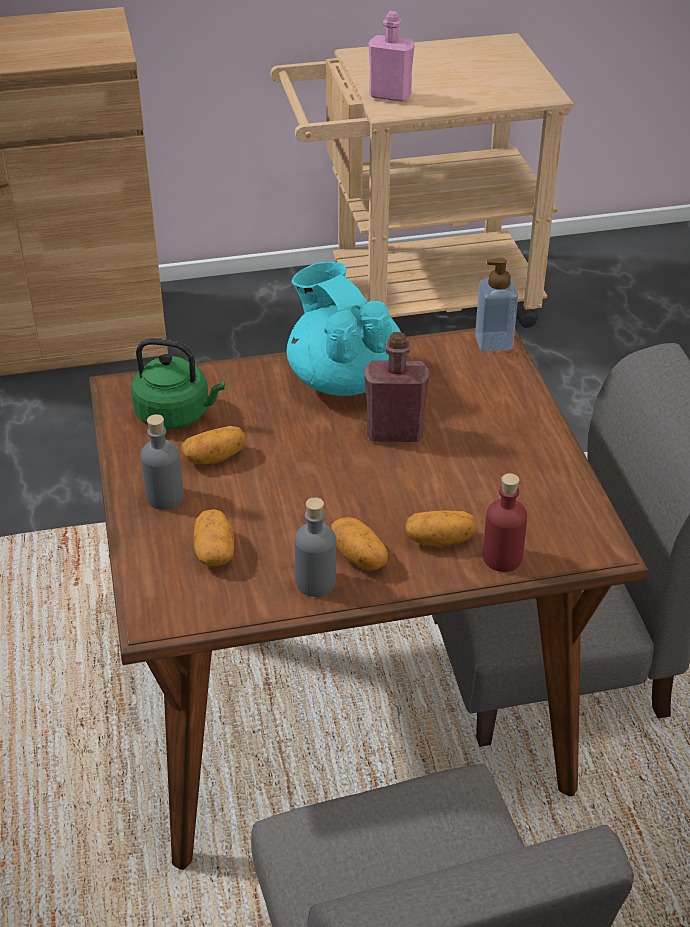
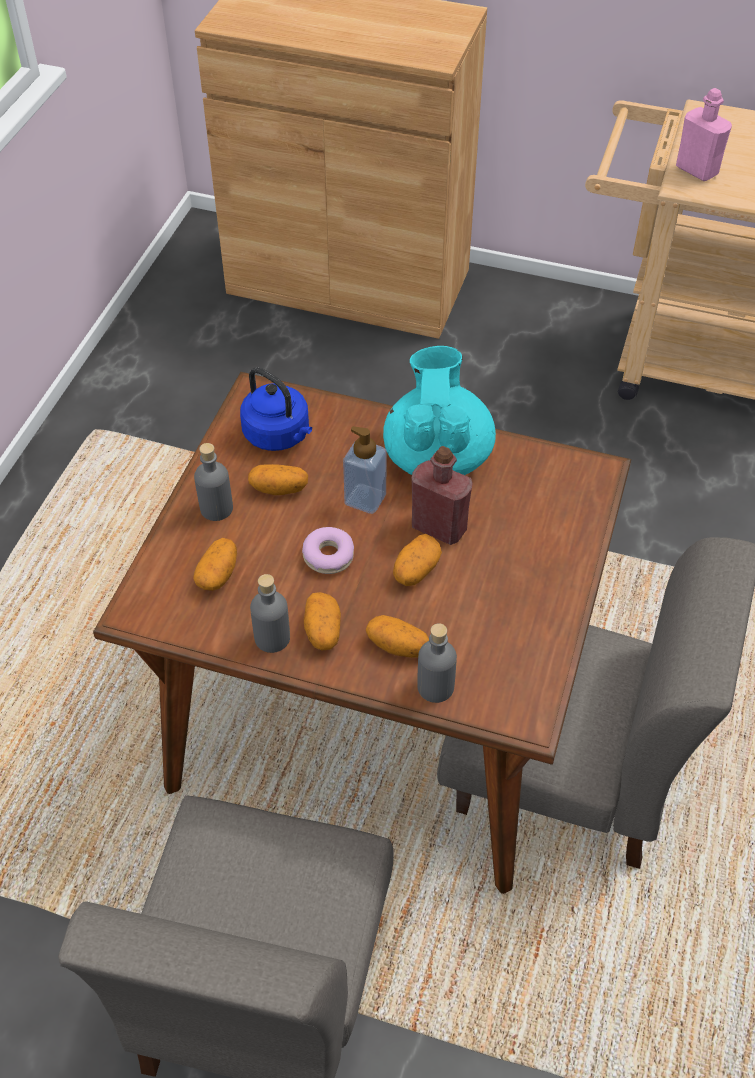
camera: 30 degrees right, 10 degrees up
green kettle [131,338,225,429] -> blue kettle [240,367,312,451]
soap dispenser [475,258,518,352] -> soap dispenser moved to [343,426,387,514]
red bottle [483,473,527,572] -> grey bottle [417,623,457,703]
none -> donut [302,527,354,574]
none -> potato [393,534,442,586]

